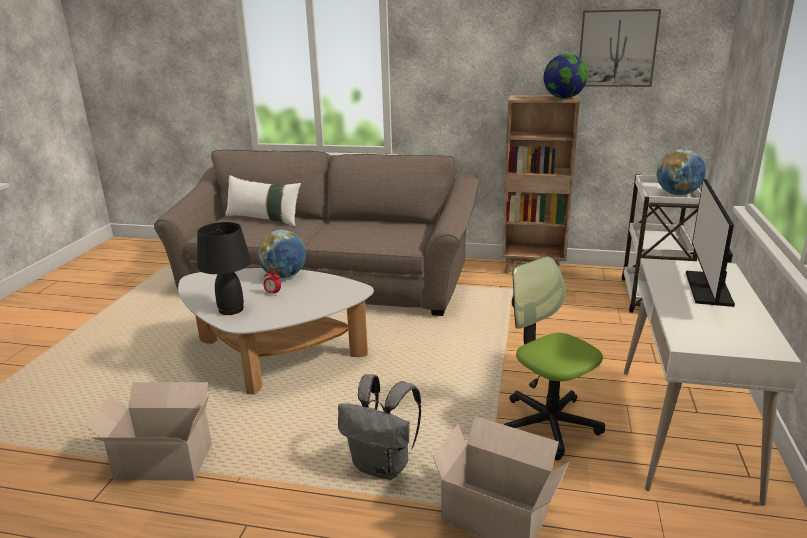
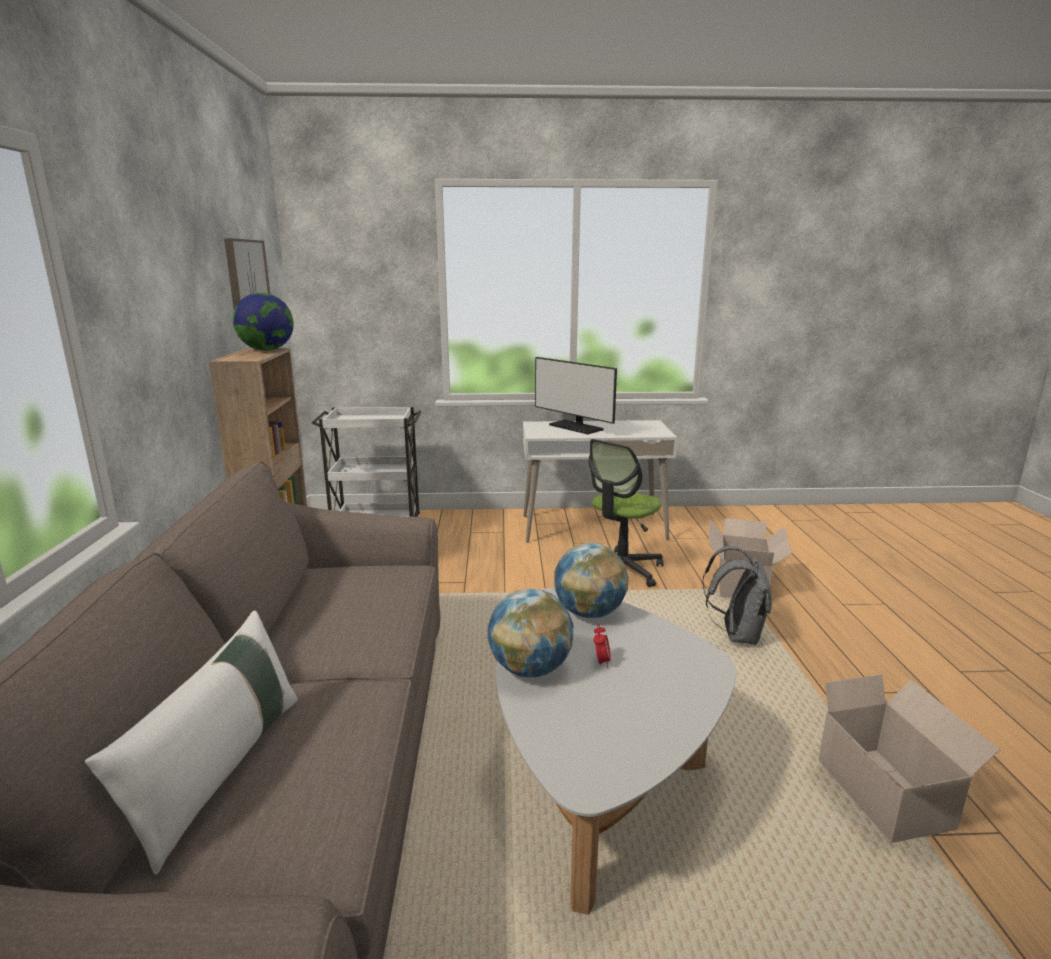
camera: 105 degrees left, 5 degrees down
black table lamp [197,222,251,315] -> none
globe [656,149,706,195] -> globe moved to [554,543,629,618]
monitor [686,178,735,307] -> monitor turned 45 degrees clockwise [535,357,617,434]

